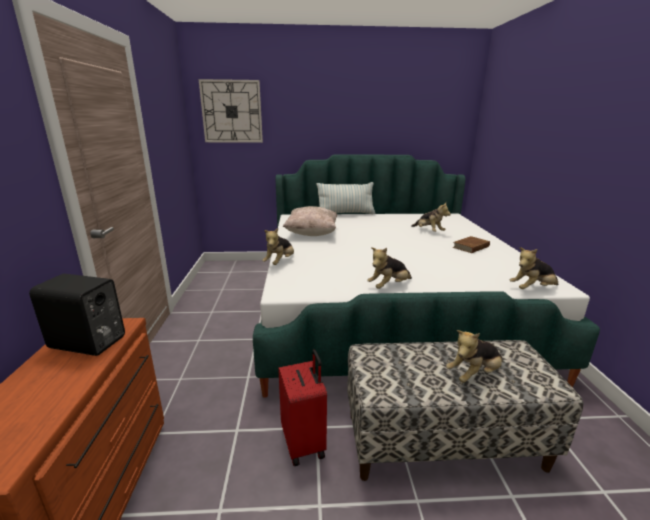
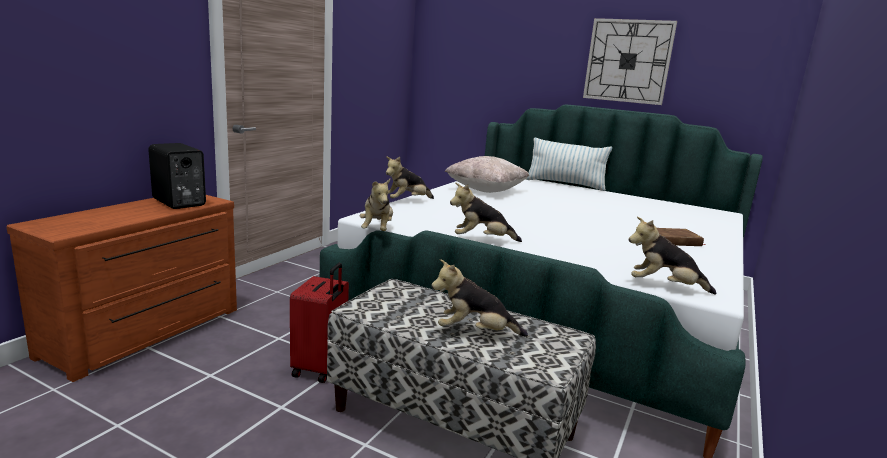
camera: 30 degrees right, 5 degrees down
wall clock [199,79,263,143] -> wall clock moved to [583,18,677,105]
plush toy [411,203,451,232] -> plush toy moved to [360,179,393,231]

